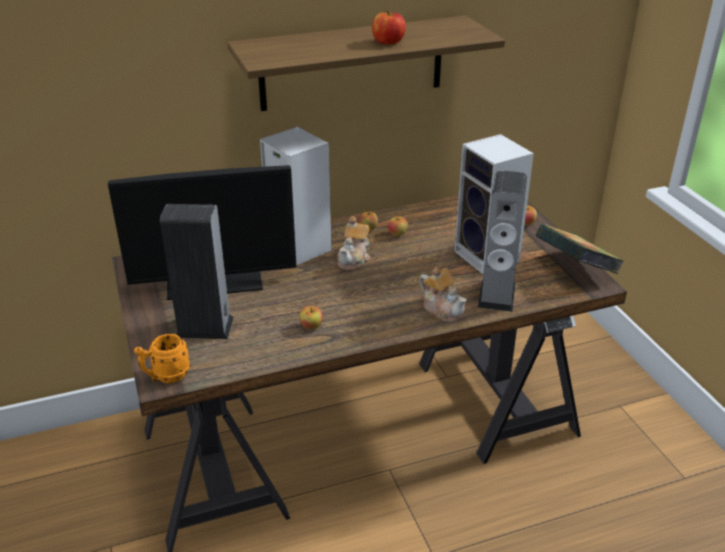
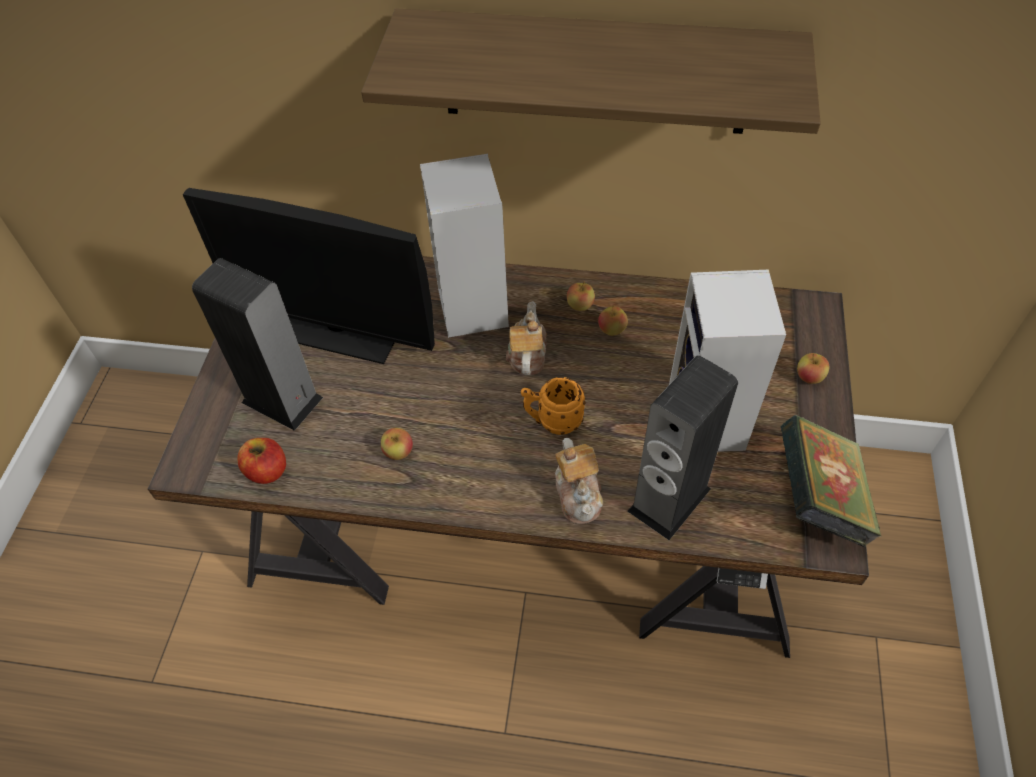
camera: 30 degrees right, 20 degrees up
orange mug [134,334,190,383] -> orange mug moved to [521,377,586,435]
teapot [337,216,371,270] -> teapot turned 135 degrees clockwise [506,301,547,375]
apple [372,11,406,44] -> apple moved to [237,438,286,484]

